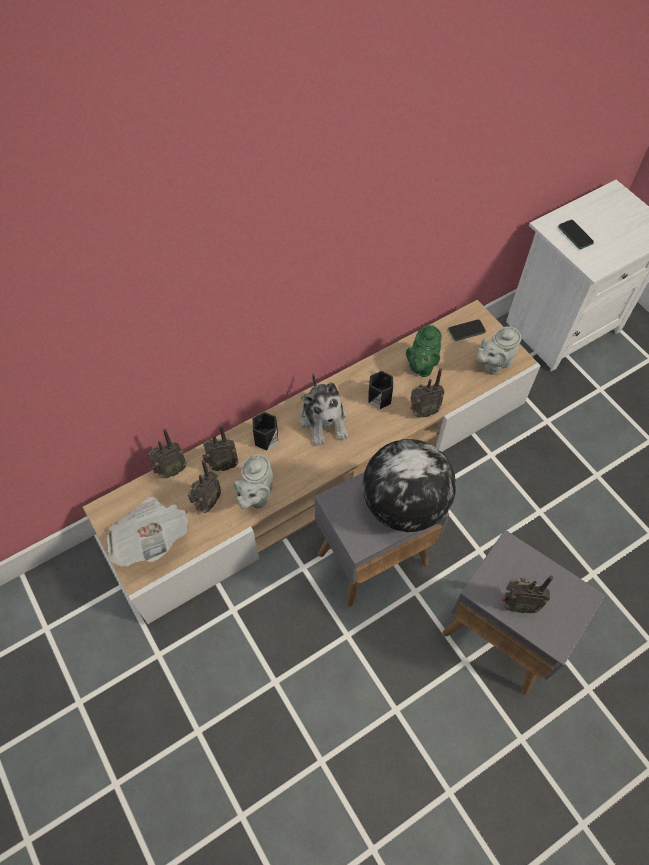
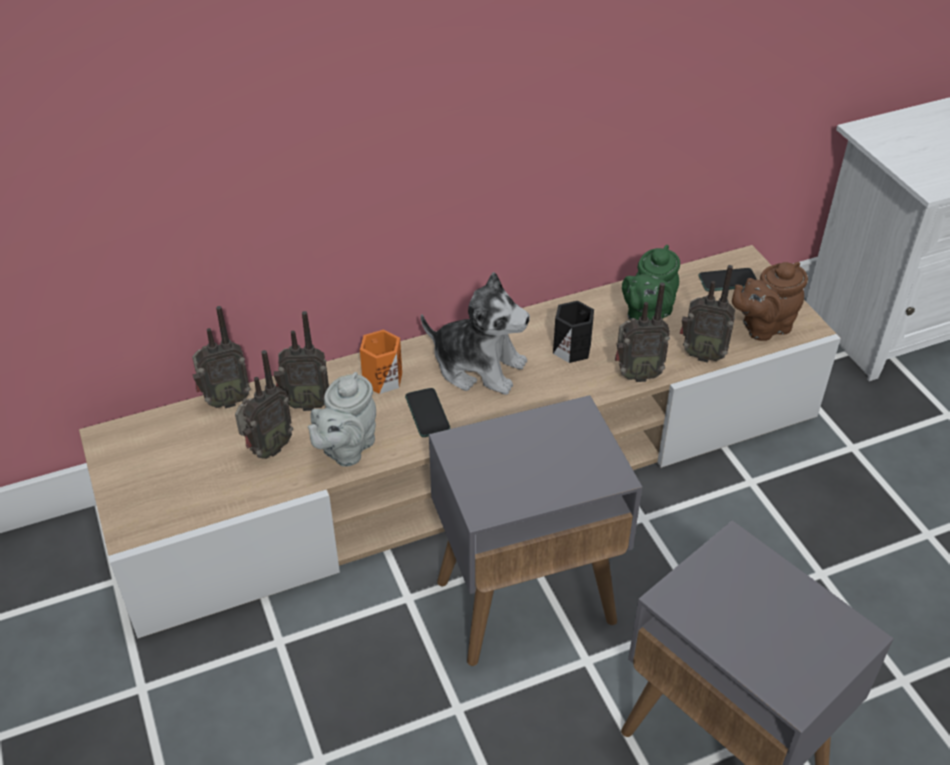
camera: 10 degrees right, 15 degrees down
newspaper [107,497,188,567] -> none
black mug [253,412,278,451] -> orange mug [360,330,402,394]
plush toy [300,373,348,446] -> plush toy turned 60 degrees counterclockwise [421,272,530,395]
globe [362,439,456,532] -> none
grey teapot [477,326,521,375] -> brown teapot [732,262,808,341]
radio [502,575,553,613] -> radio moved to [680,265,735,363]
phone [558,220,594,249] -> phone moved to [405,388,451,437]

